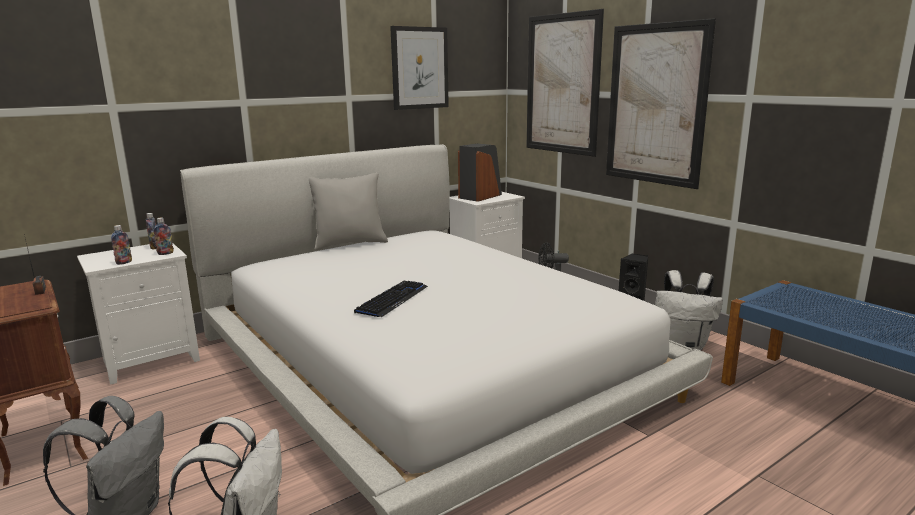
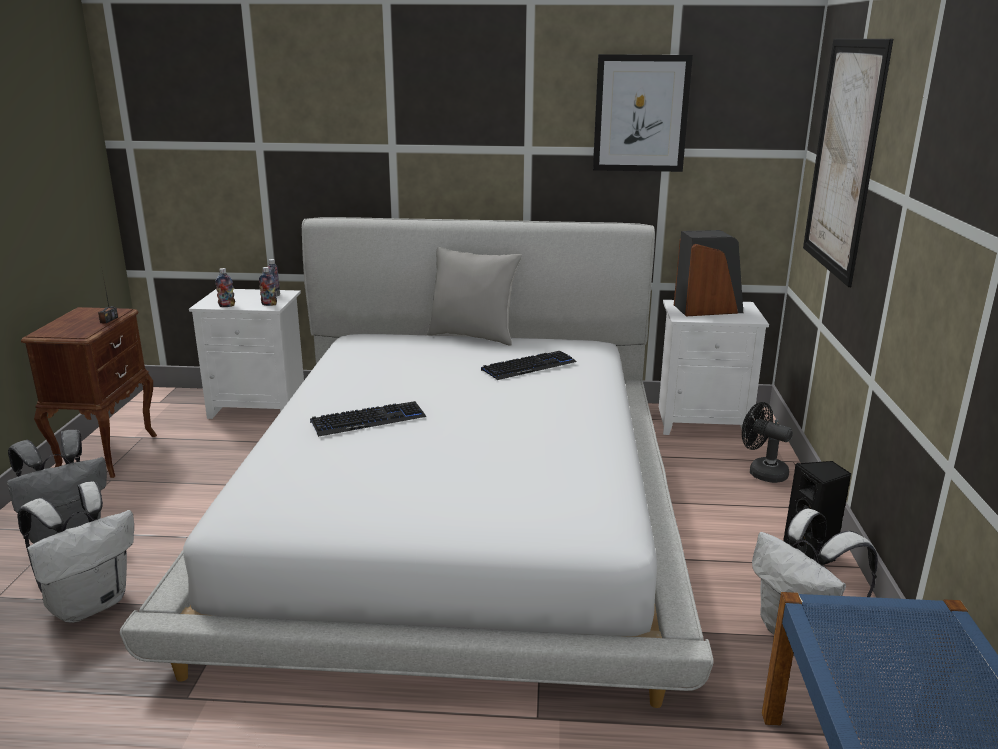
camera: 40 degrees right, 5 degrees up
picture [606,18,716,189] -> none
none -> keyboard [481,351,576,380]

